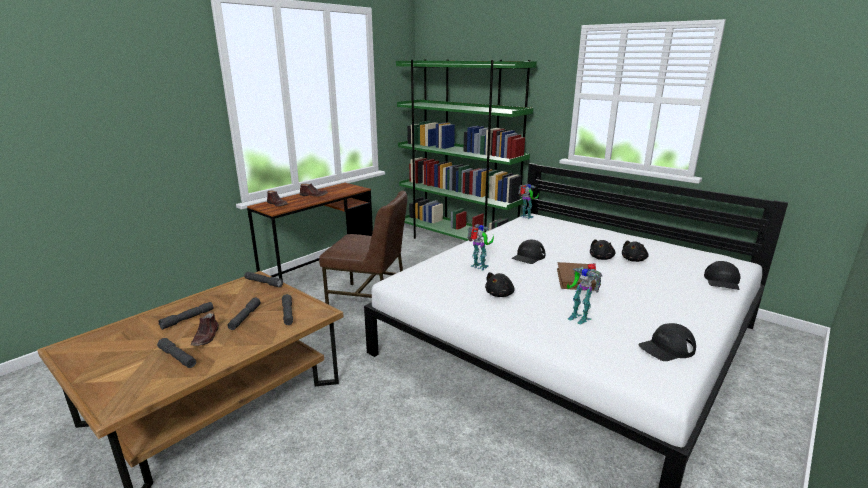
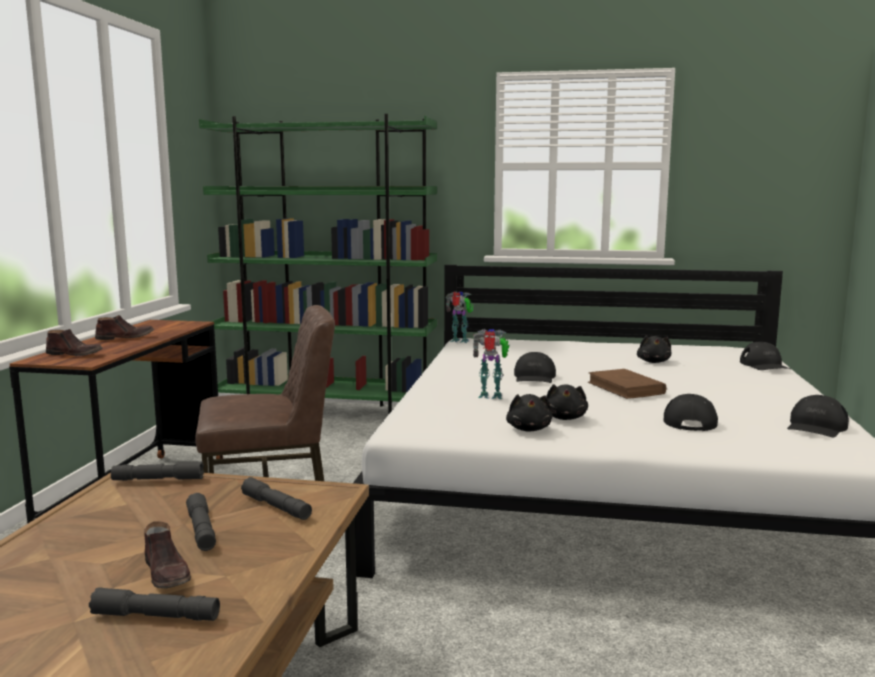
camera: 30 degrees left, 10 degrees down
grey flashlight [158,302,214,330] -> none
toy robot [567,263,602,324] -> black cap [663,394,718,431]
black plush toy [590,239,616,260] -> black plush toy moved to [506,394,552,431]

